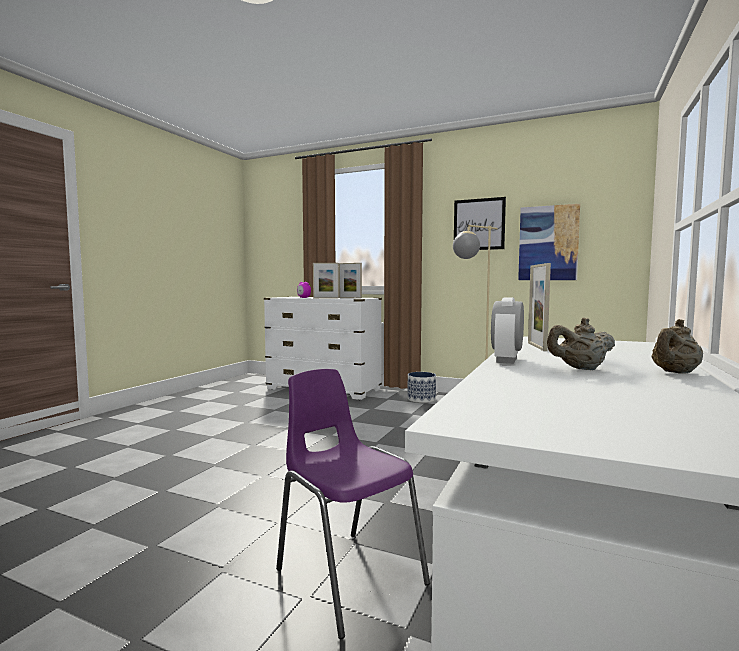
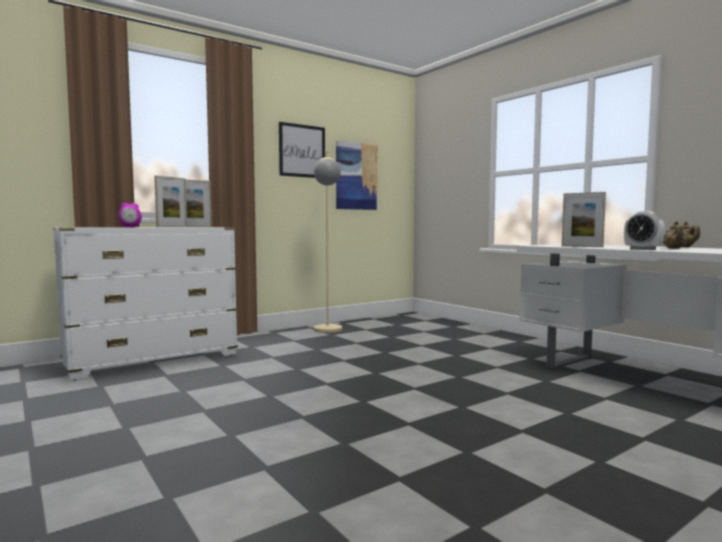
camera: 60 degrees left, 0 degrees up
purple chair [276,369,430,639] -> none
planter [408,372,436,403] -> none

